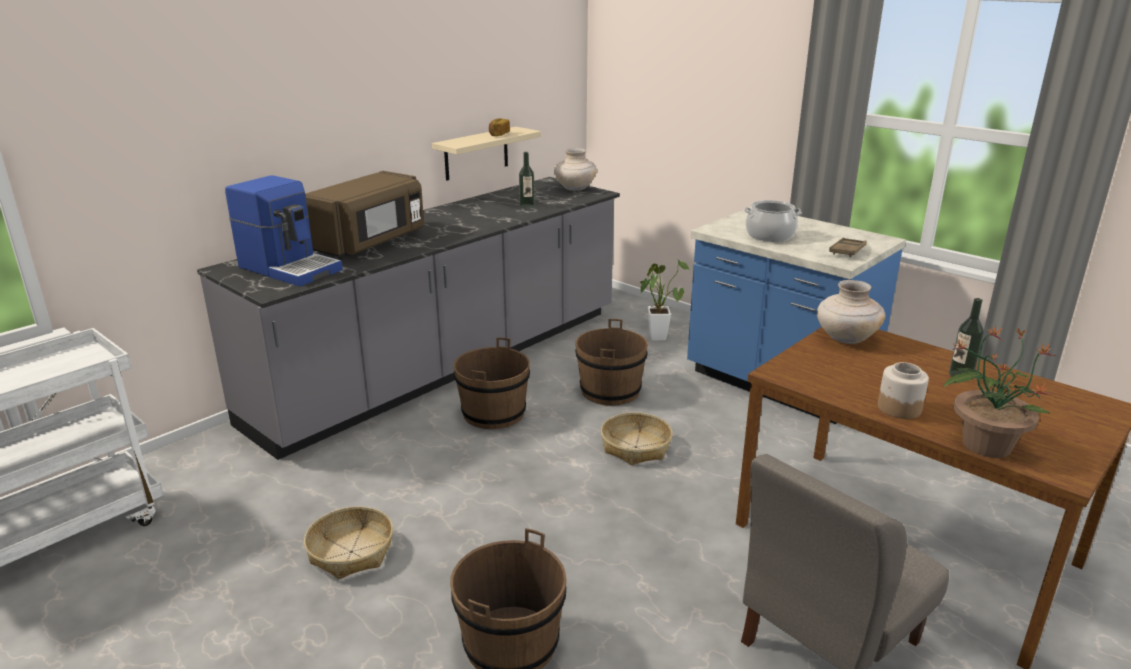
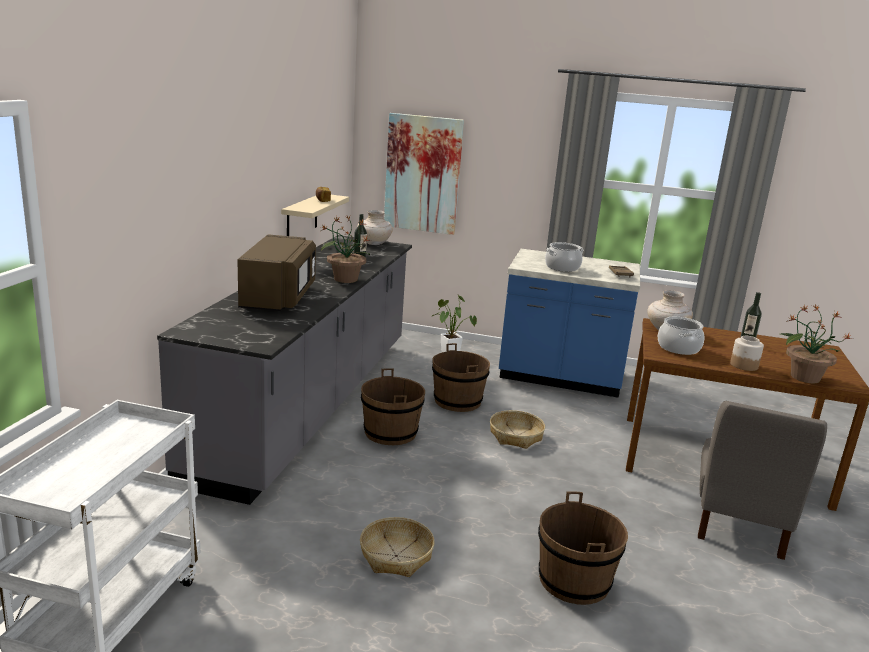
camera: 30 degrees left, 5 degrees down
coffee machine [225,175,343,287] -> none
none -> potted plant [321,215,371,283]
none -> picture [384,113,464,235]
none -> cooking pot [658,317,705,355]

